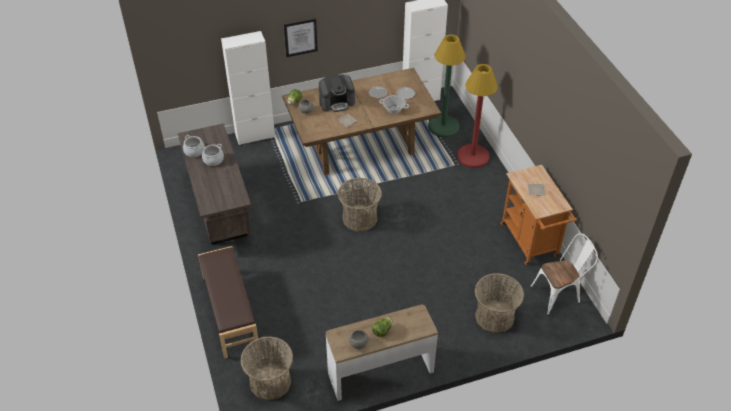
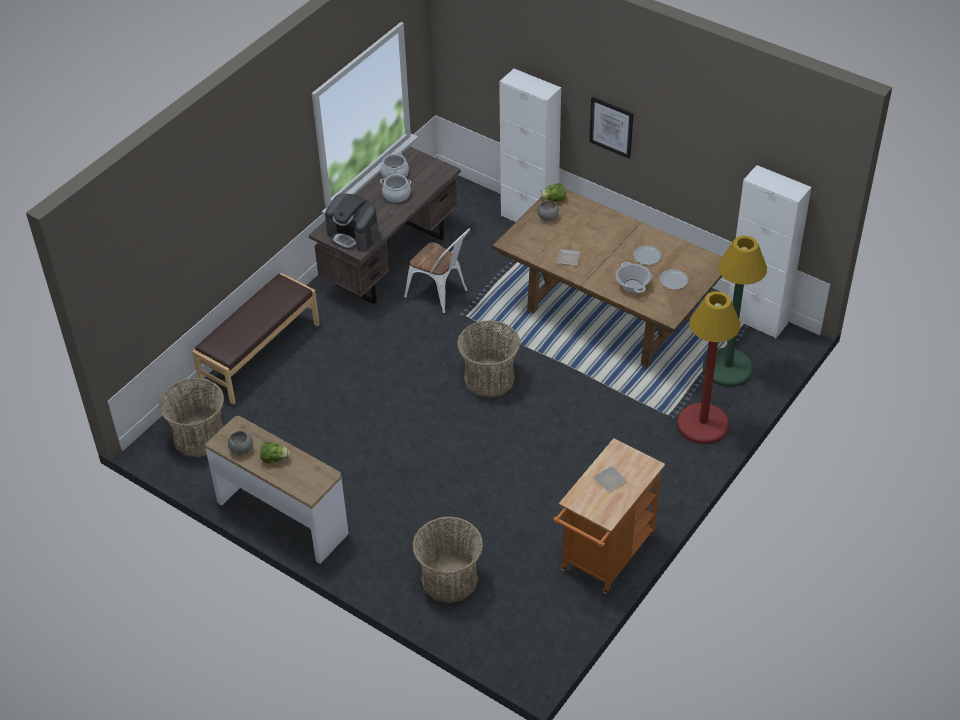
camera: 55 degrees right, 0 degrees up
coffee machine [318,74,355,112] -> coffee machine moved to [325,194,379,252]
white chair [530,233,598,315] -> white chair moved to [404,228,471,314]

